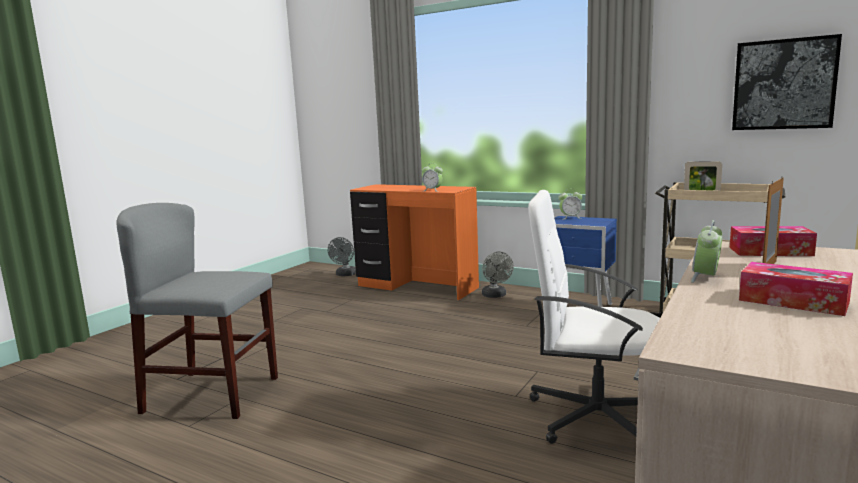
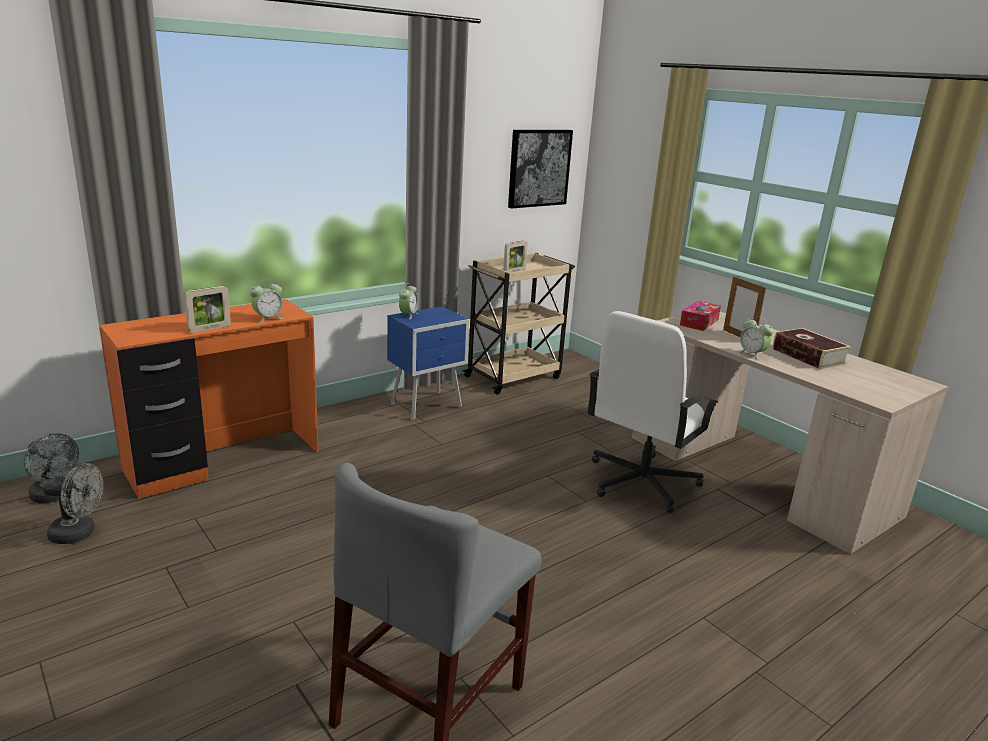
camera: 70 degrees left, 10 degrees up
grey fan [482,252,514,298] -> grey fan moved to [43,463,103,544]
tissue box [739,262,853,316] -> book [772,328,851,369]
none -> picture frame [184,286,231,333]

